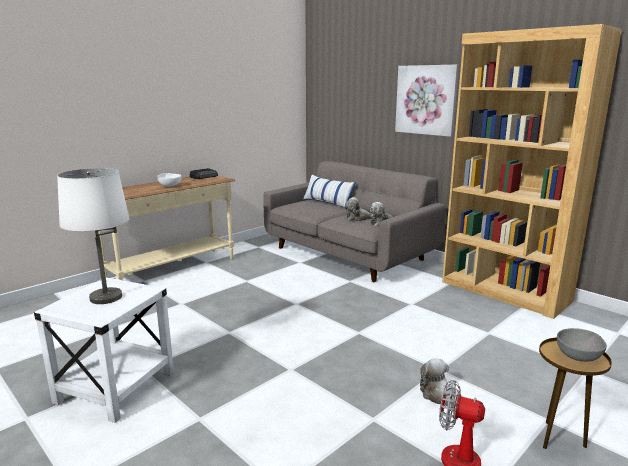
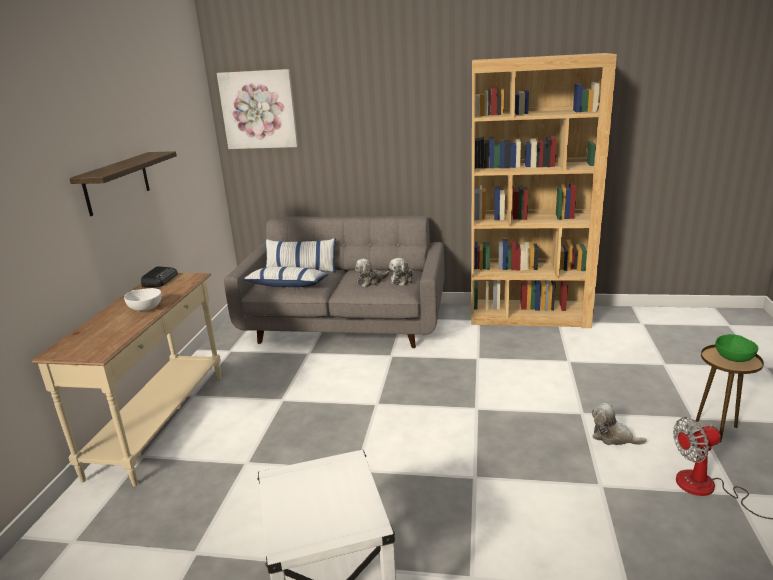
camera: 35 degrees left, 5 degrees up
white table lamp [57,168,130,304] -> none
picture [395,65,459,137] -> picture moved to [217,69,298,149]
grey bowl [557,328,607,362] -> green bowl [715,334,758,362]
none -> shelf [69,151,177,216]
none -> pillow [242,267,329,287]

